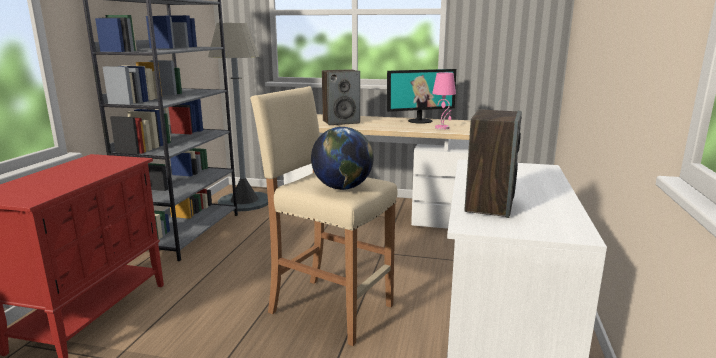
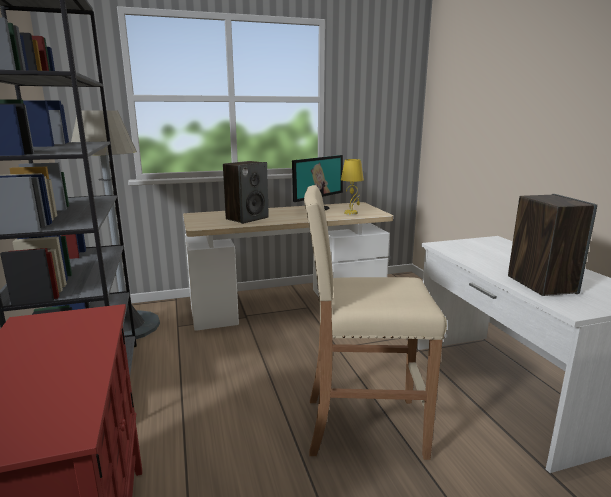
camera: 30 degrees left, 0 degrees up
globe [311,127,374,190] -> none
pink table lamp [432,72,456,130] -> yellow table lamp [341,159,364,215]

